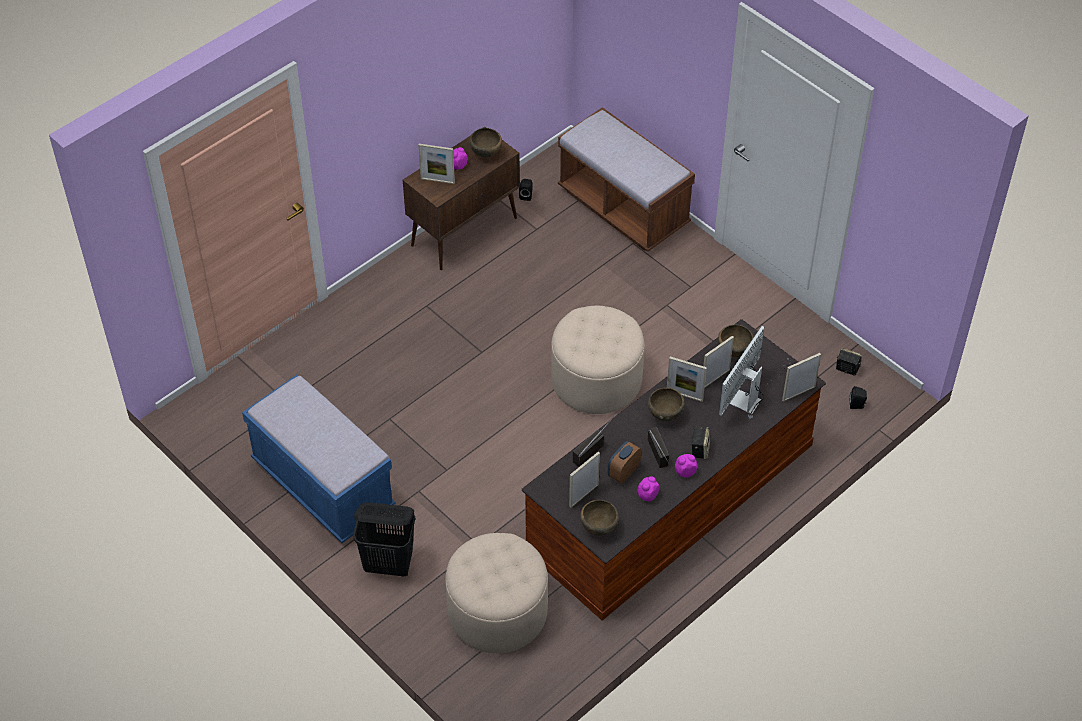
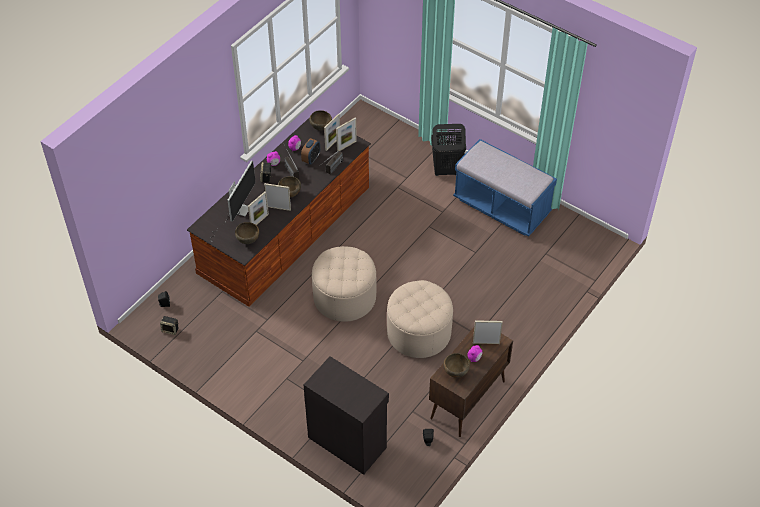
camera: 170 degrees right, 0 degrees up
beige ottoman [445,533,548,653] -> beige ottoman moved to [387,280,453,358]
brown bench [558,107,695,252] -> black cabinet [304,356,389,475]
picture frame [782,353,821,402] -> picture frame moved to [336,118,357,151]

